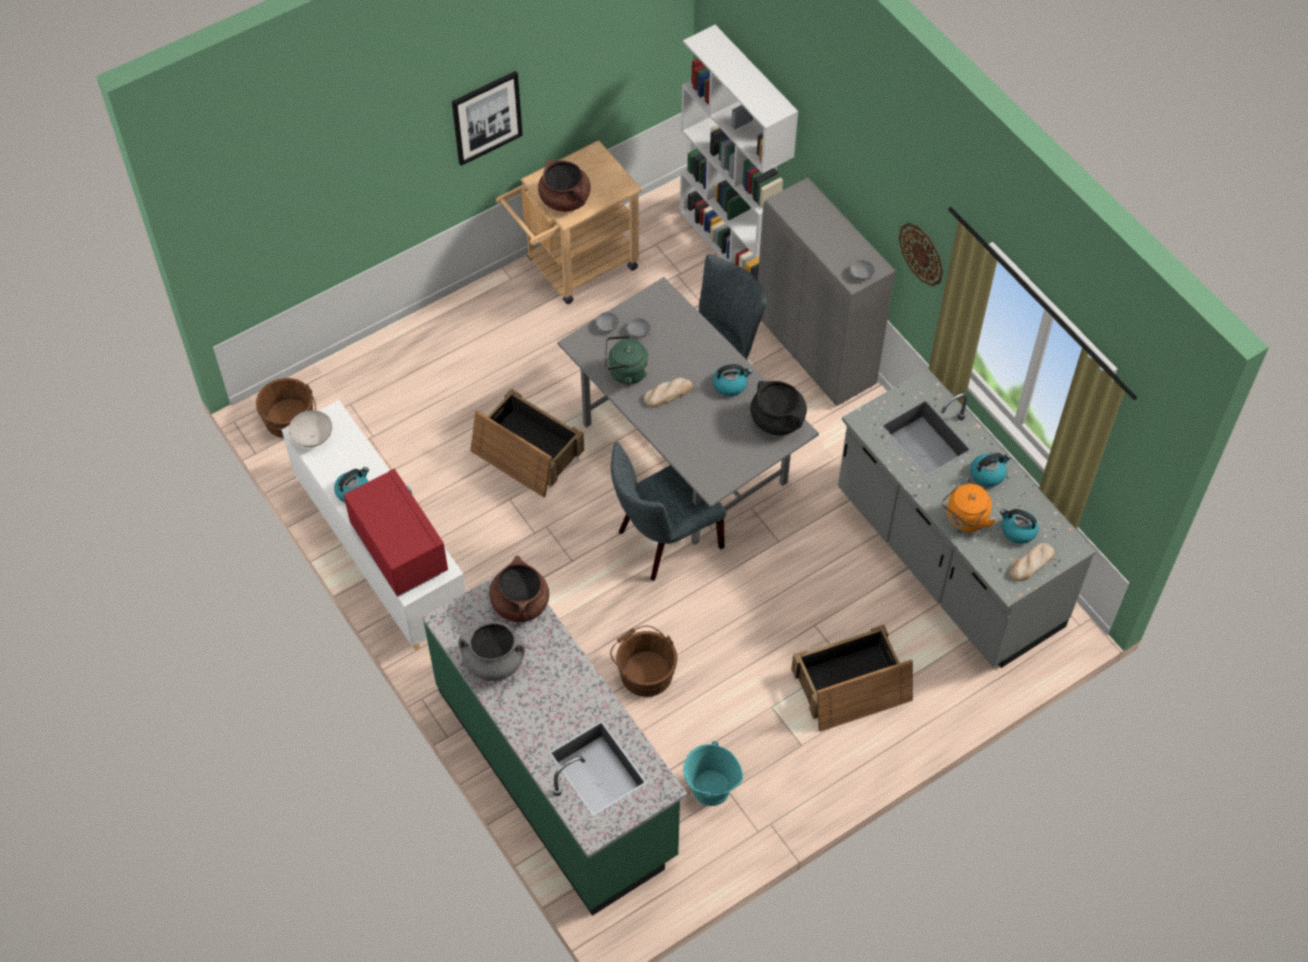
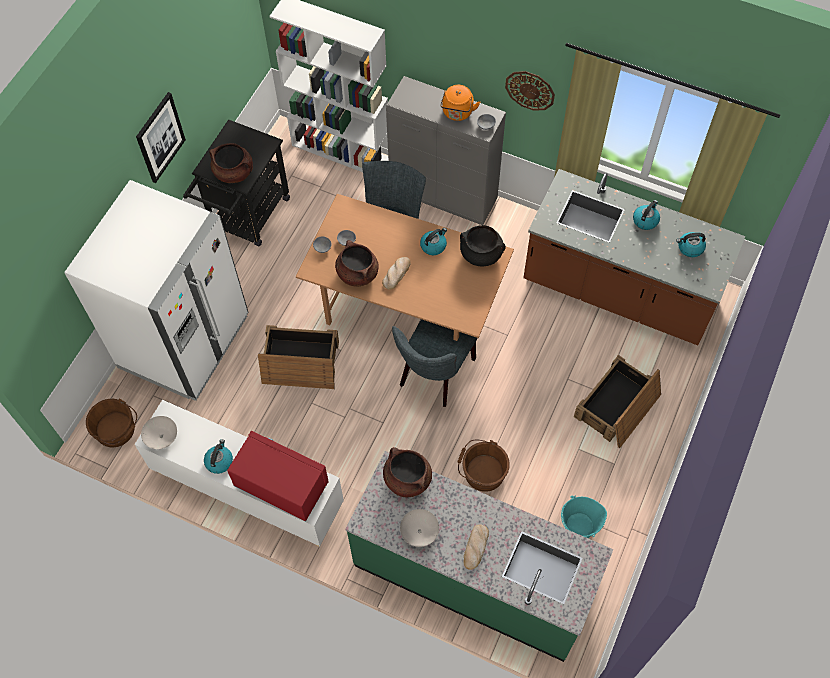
camera: 30 degrees left, 5 degrees up
grey cooking pot [458,622,525,681] -> white bowl [400,509,439,547]
beige cart [496,140,643,304] -> black cart [183,120,290,246]
grey dining table [557,277,819,546] -> brown dining table [296,194,514,341]
green kettle [605,336,649,385] -> brown cooking pot [335,240,379,287]
grey counter [838,368,1096,668] -> brown counter [523,169,745,345]
orange kettle [942,484,996,532] -> orange kettle moved to [440,85,480,121]
bread [1009,543,1055,581] -> bread moved to [464,524,489,570]
none -> white fridge [64,180,248,401]

